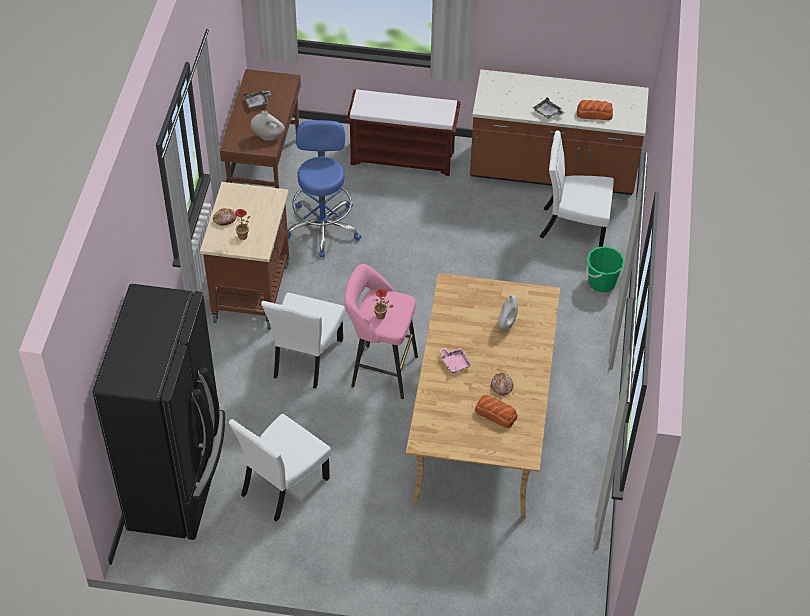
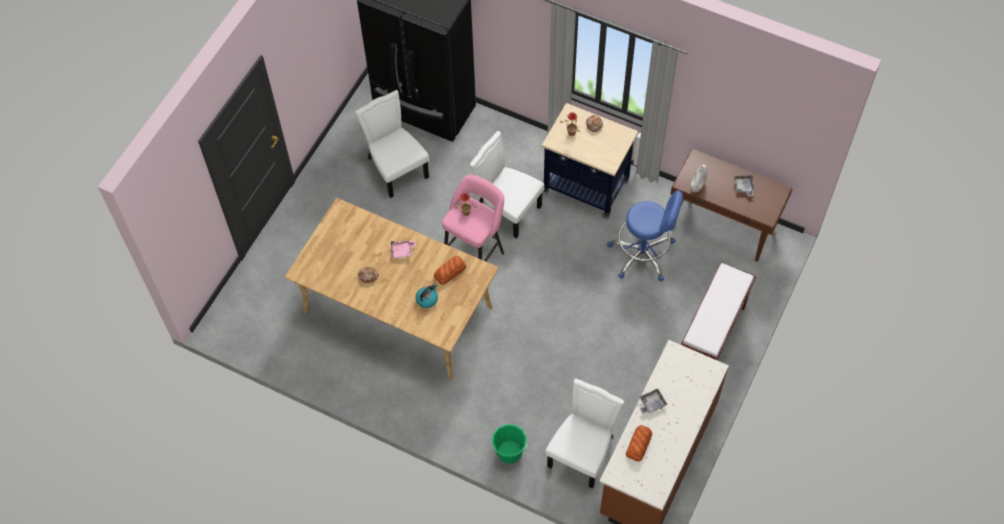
camera: 110 degrees right, 10 degrees up
brown cart [200,182,289,330] -> blue cart [542,103,638,219]
bread [475,395,517,428] -> bread moved to [434,256,466,285]
white vase [498,295,518,330] -> kettle [416,283,438,308]

